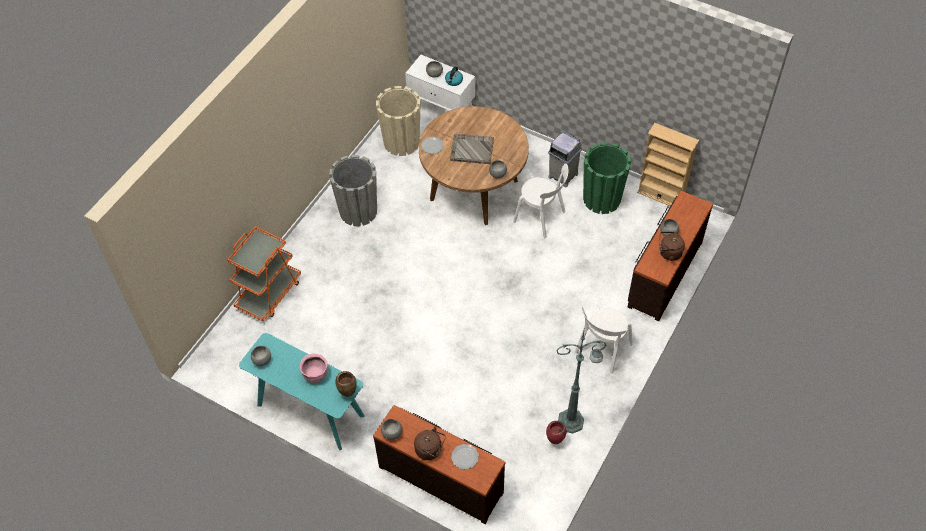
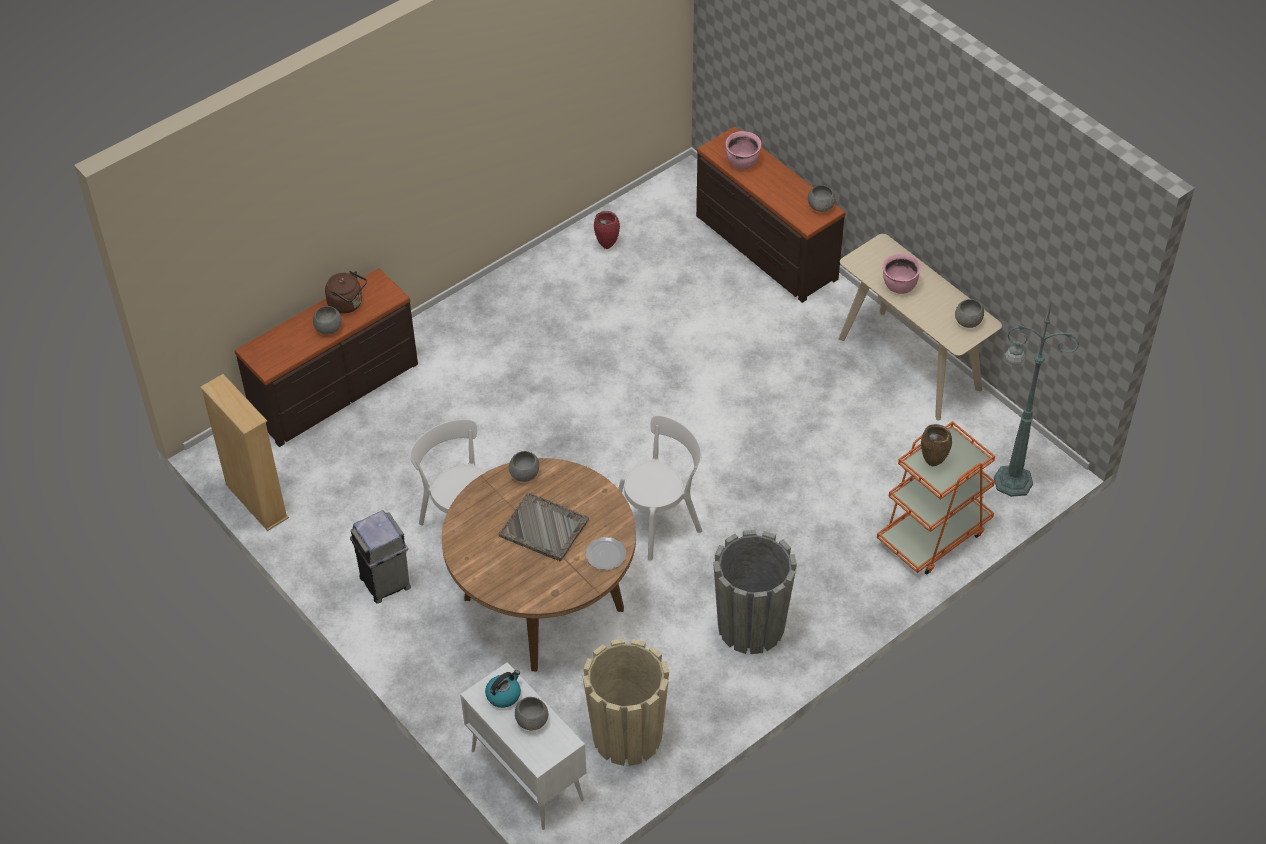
camera: 160 degrees left, 5 degrees down
turquoise console table [239,333,365,450] -> beige console table [838,234,1002,421]
brown vase [335,371,357,397] -> brown vase moved to [921,424,952,466]
brown kettle [414,426,446,460] -> none
plate [451,444,479,469] -> pink cooking pot [725,131,761,169]
green floor lamp [556,331,606,433] -> green floor lamp moved to [994,304,1080,497]
white chair [575,306,632,374] -> white chair moved to [618,415,702,561]
green planter [583,142,631,214] -> none

